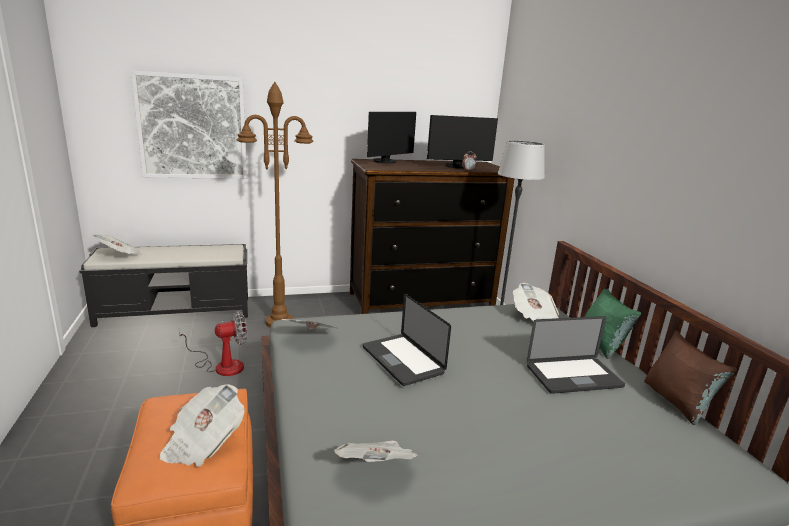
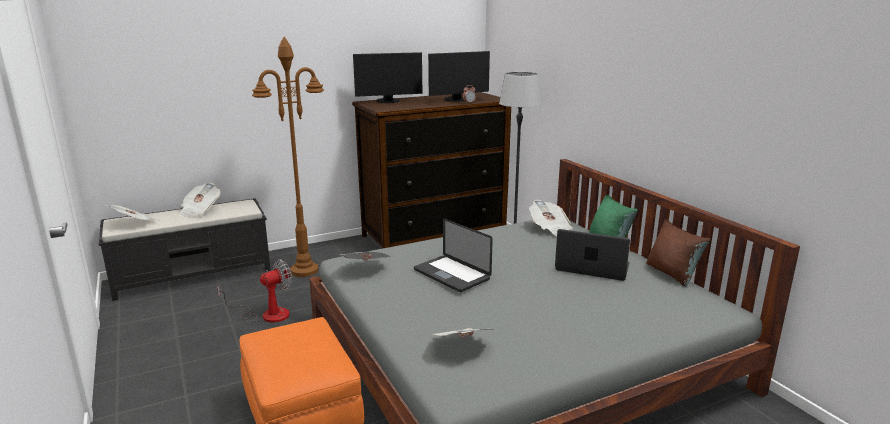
camera: 10 degrees left, 0 degrees up
picture [131,71,247,179] -> none
newspaper [159,384,245,467] -> newspaper moved to [179,183,221,217]
monitor [367,112,416,163] -> monitor turned 45 degrees clockwise [353,52,422,103]
laptop [527,316,625,394] -> laptop turned 135 degrees counterclockwise [555,229,630,281]

